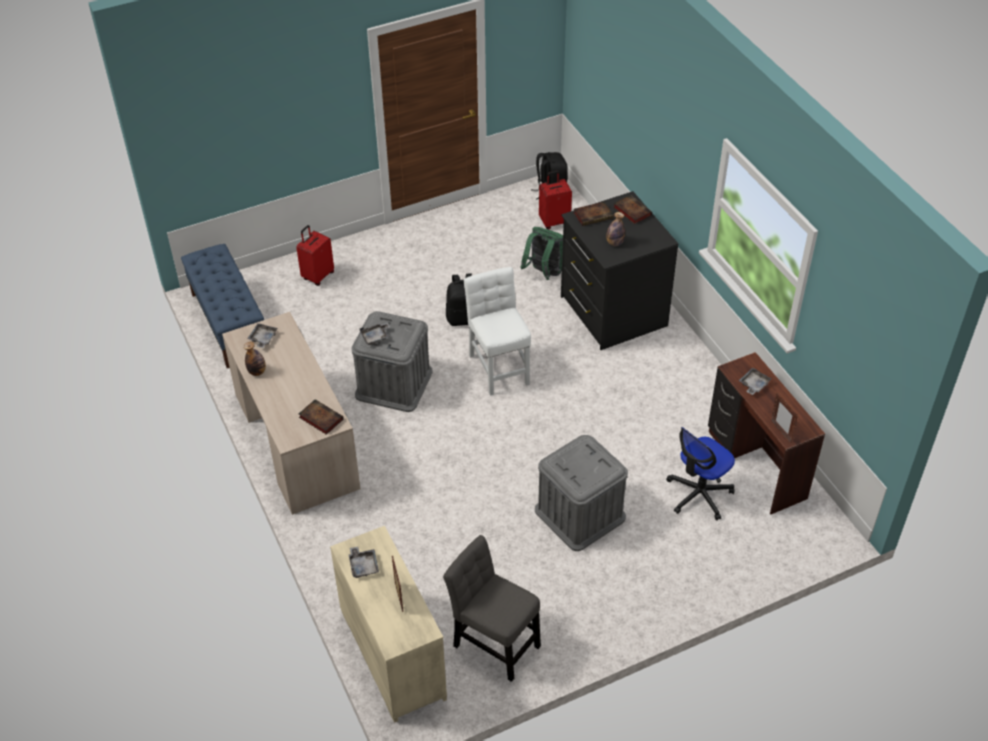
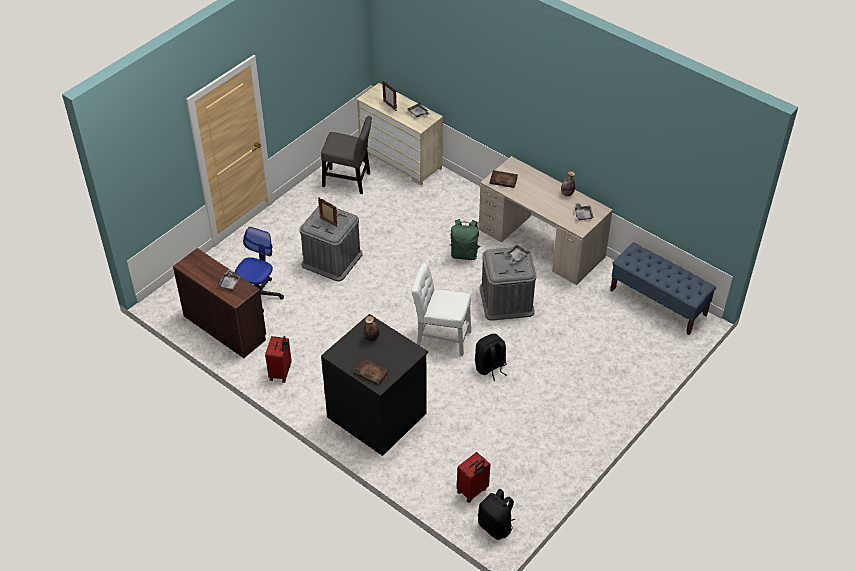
camera: 155 degrees right, 0 degrees up
red suitcase [296,225,334,286] -> red suitcase moved to [265,336,292,383]
white chair [464,267,531,396] -> white chair turned 150 degrees clockwise [411,263,471,356]
green backpack [520,227,563,280] -> green backpack moved to [450,219,480,260]
book [573,202,613,226] -> none
picture frame [771,393,798,443] -> picture frame moved to [318,197,338,227]

